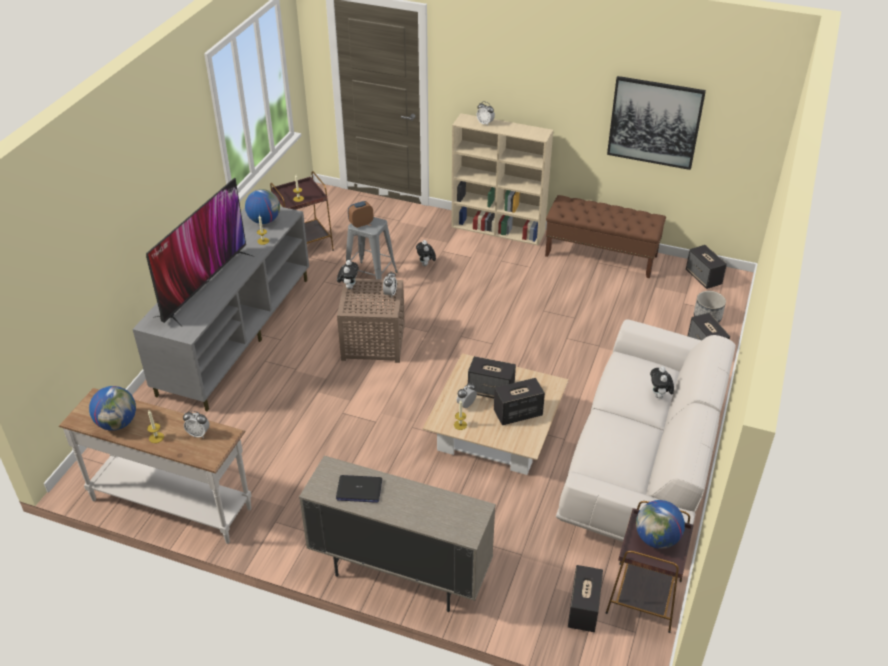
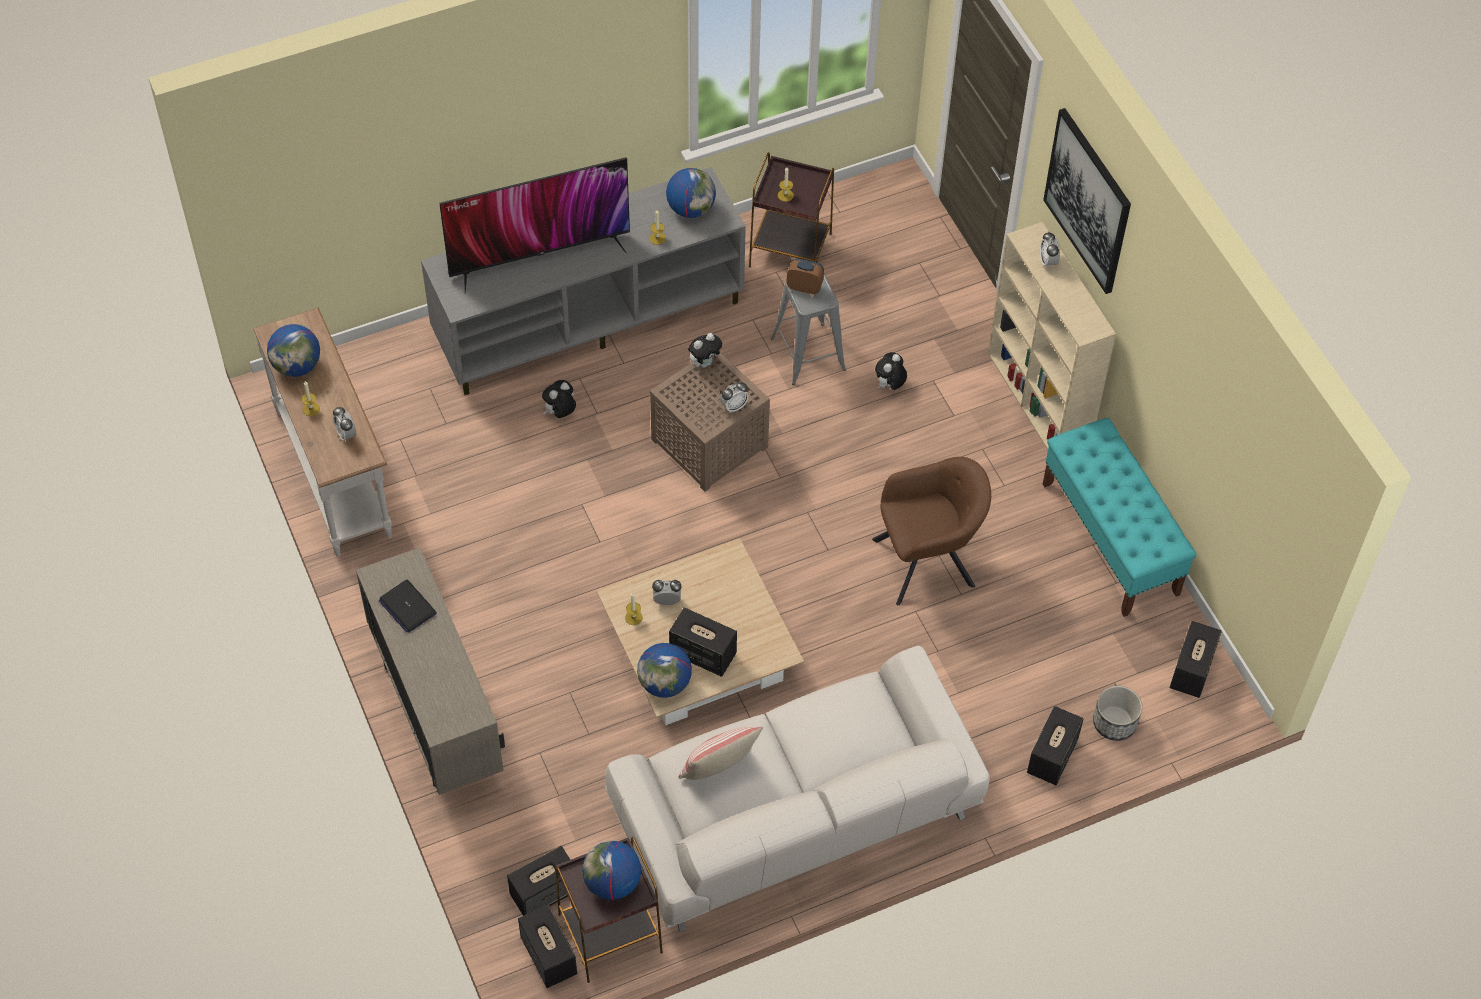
camera: 45 degrees right, 15 degrees up
speaker [468,356,516,398] -> speaker moved to [518,904,577,988]
brown bench [545,195,666,278] -> turquoise bench [1043,418,1196,617]
picture [607,76,706,170] -> picture moved to [1043,108,1131,294]
plush toy [650,366,674,399] -> plush toy moved to [542,380,576,418]
none -> globe [637,643,692,698]
none -> pillow [679,727,763,780]
none -> brown armchair [872,457,991,605]

